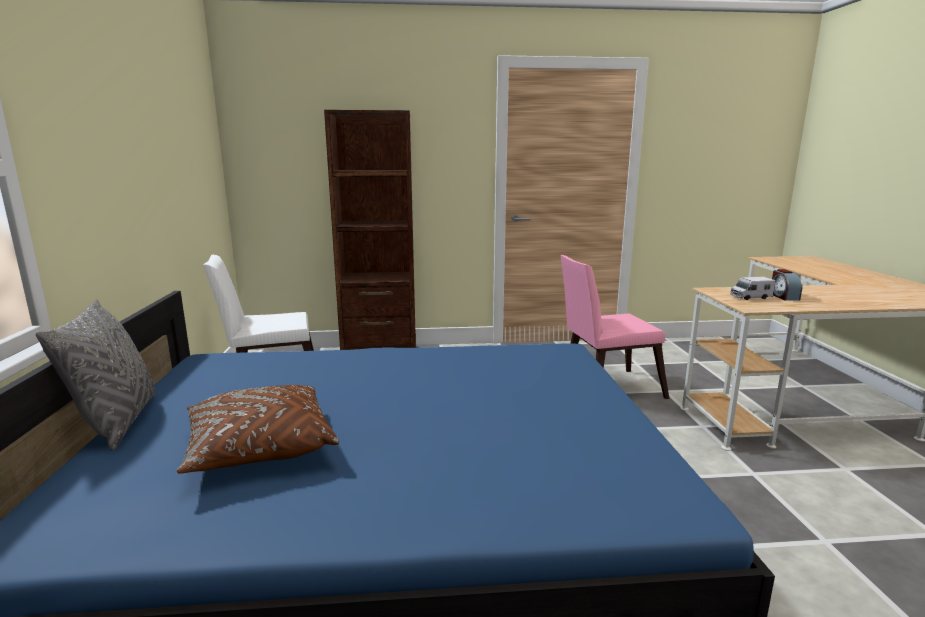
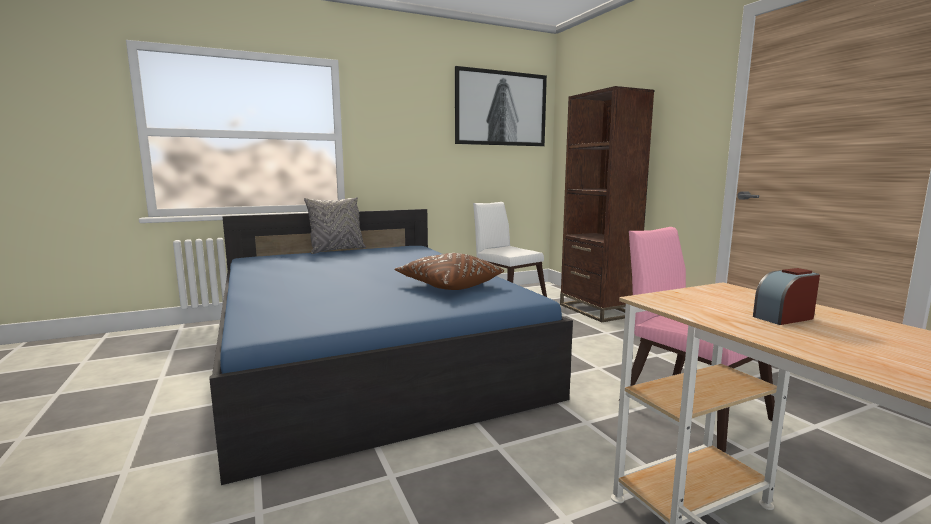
camera: 70 degrees right, 5 degrees down
brown pillow [177,385,339,474] -> brown pillow moved to [395,253,504,290]
toy truck [730,277,775,300] -> none
none -> picture [455,66,547,146]

